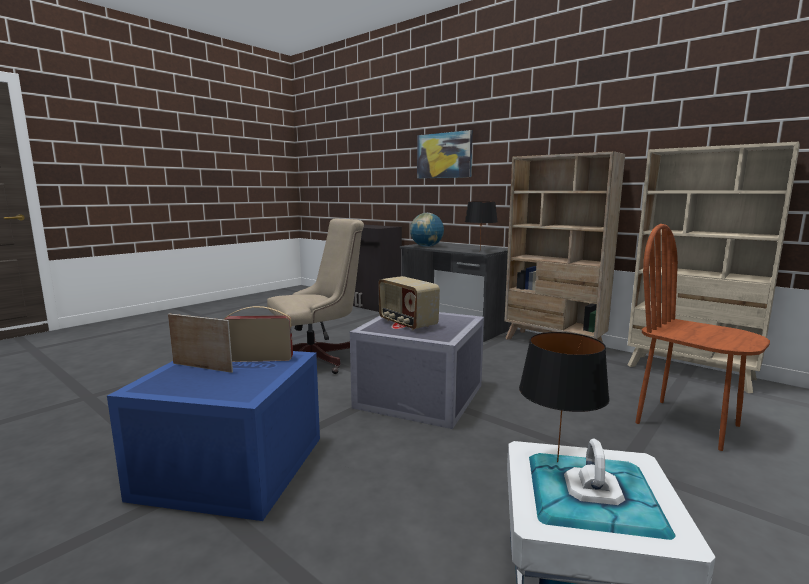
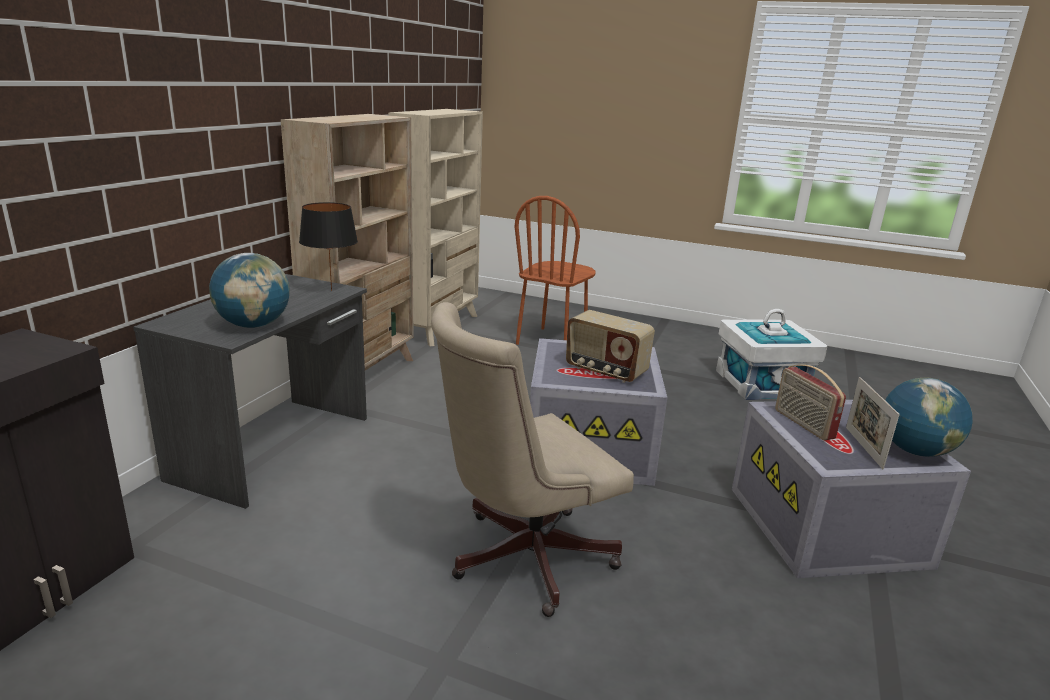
camera: 110 degrees left, 10 degrees up
blue storage box [107,351,320,521] -> grey storage box [732,400,971,578]
beige office chair [267,219,364,374] -> beige office chair turned 75 degrees counterclockwise [431,302,634,617]
radio [378,276,440,331] -> radio turned 90 degrees clockwise [566,310,655,383]
picture [417,130,473,178] -> none
black table lamp [519,332,610,462] -> none
none -> globe [885,378,973,457]

